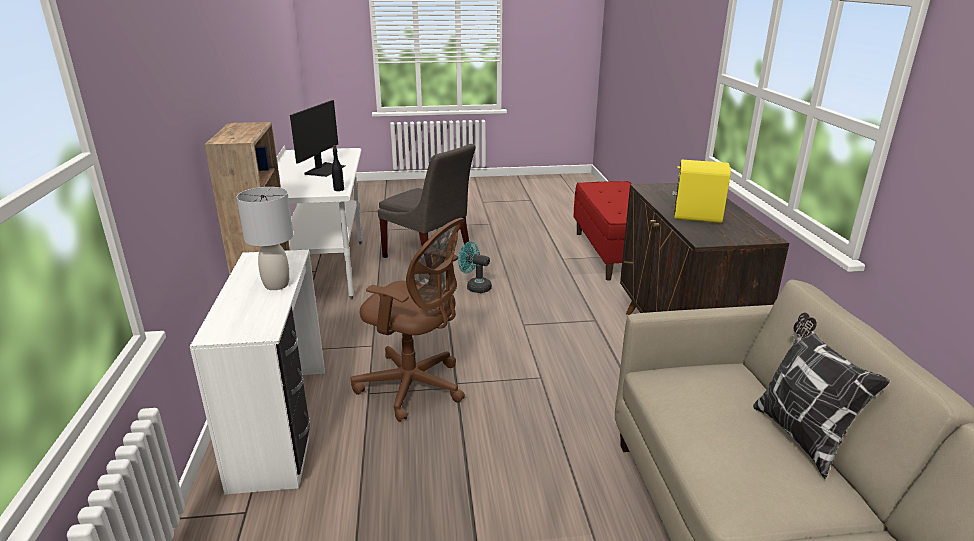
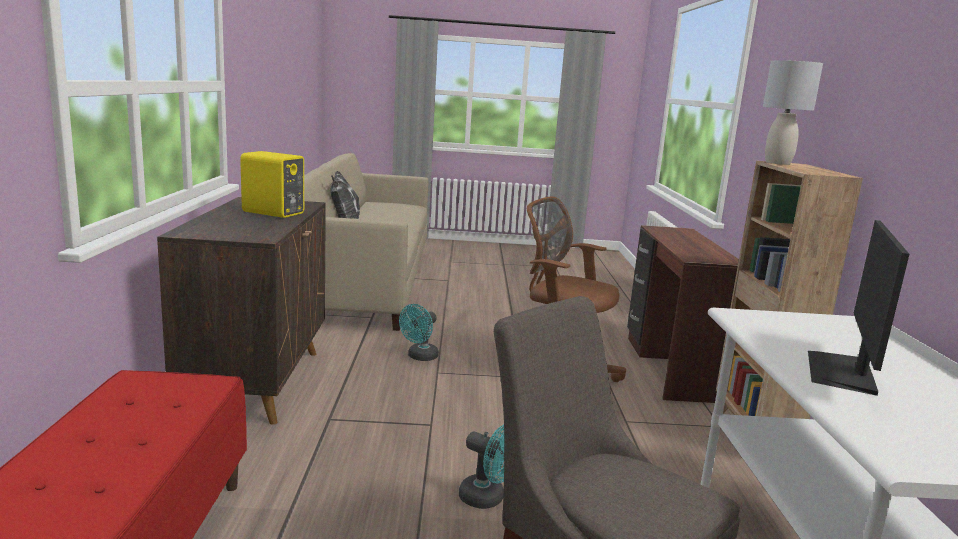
camera: 175 degrees left, 10 degrees down
white desk [189,250,325,495] -> brown desk [627,225,739,403]
grey table lamp [236,187,294,290] -> grey table lamp moved to [763,60,823,165]
black bottle [332,145,344,191] -> none
none -> turquoise fan [399,304,439,361]

